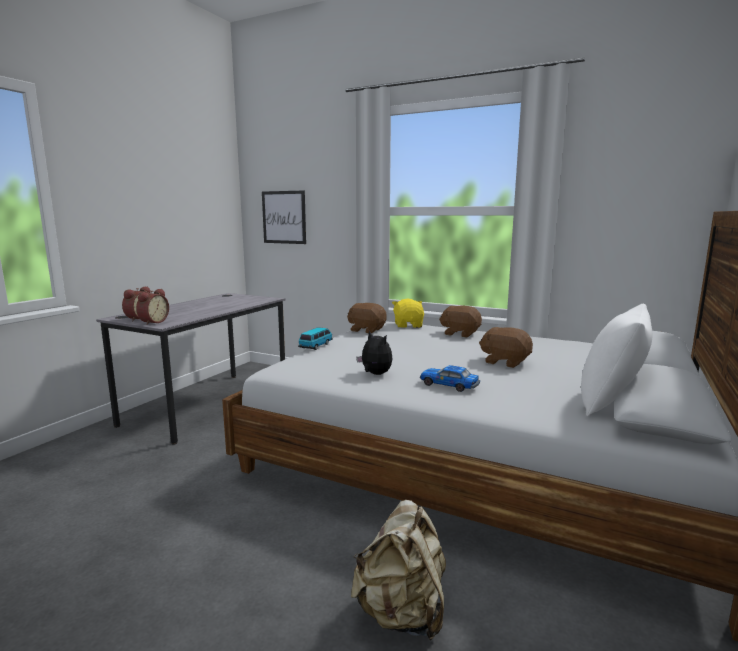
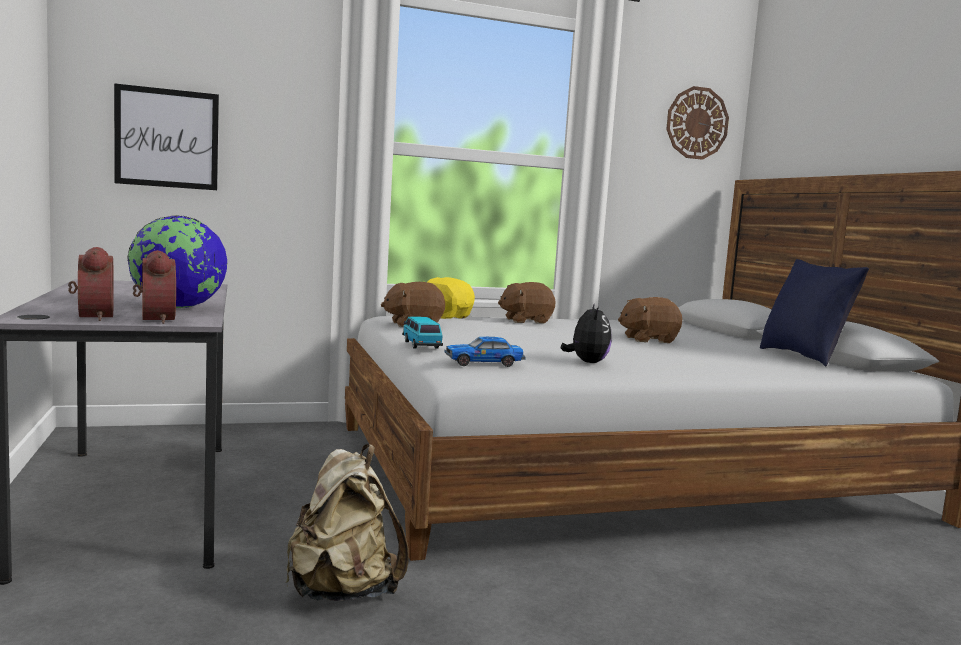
camera: 45 degrees left, 5 degrees down
beige backpack [351,500,446,640] -> beige backpack moved to [285,444,409,601]
plush toy [357,331,393,375] -> plush toy turned 90 degrees clockwise [561,303,612,363]
toy car [420,365,480,392] -> toy car moved to [445,337,526,367]
white pillow [581,304,652,417] -> blue pillow [760,259,869,367]
none -> globe [127,215,227,308]
none -> wall clock [666,86,729,160]

